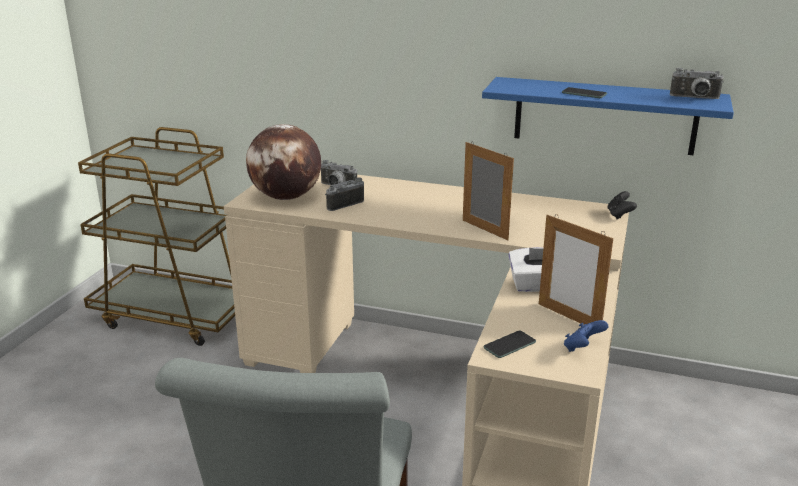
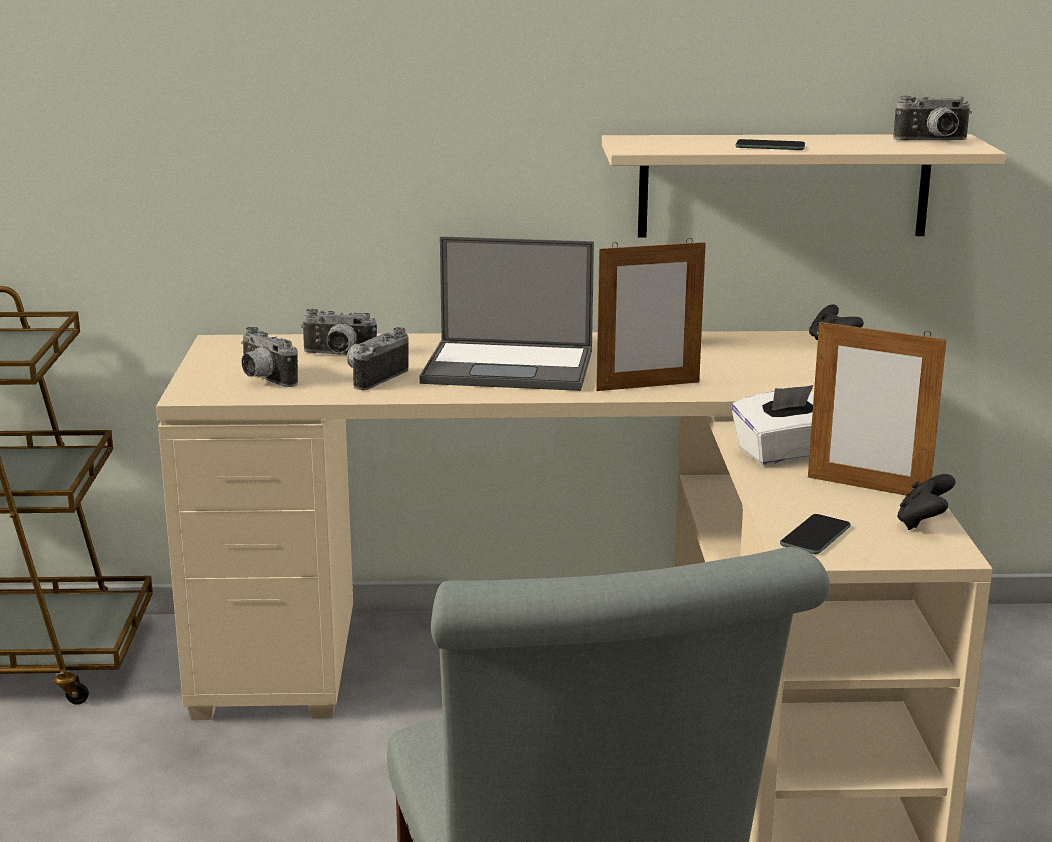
camera: 20 degrees left, 5 degrees down
globe [246,124,321,200] -> camera [241,327,298,387]
picture frame [463,142,514,240] -> picture frame turned 135 degrees clockwise [596,238,706,391]
blue shelf [482,77,734,155] -> beige shelf [602,134,1006,238]
blue game controller [564,320,609,352] -> black game controller [897,474,956,530]
none -> laptop [420,236,594,391]

